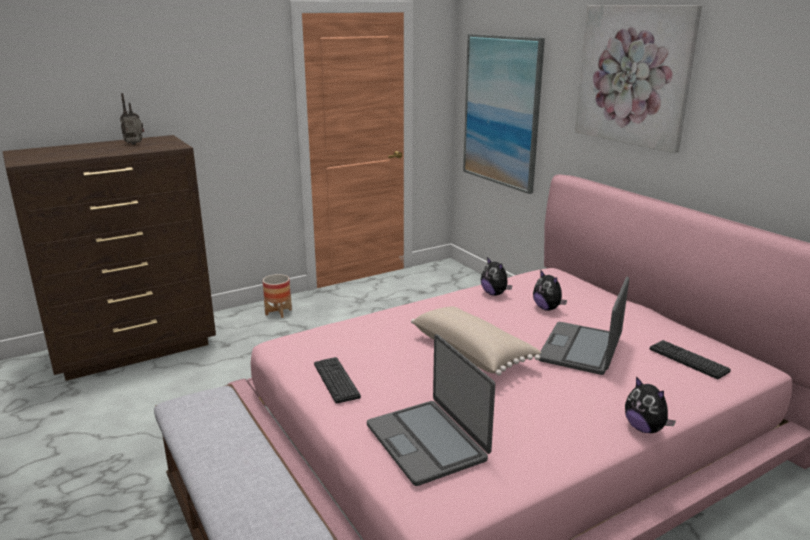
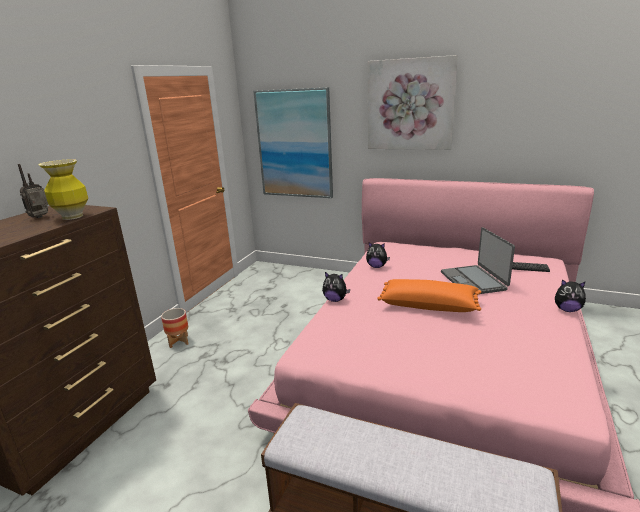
camera: 35 degrees left, 0 degrees up
keyboard [314,357,361,404] -> none
laptop [367,334,495,486] -> none
beige pillow [411,306,541,376] -> orange pillow [377,279,481,312]
plush toy [533,270,567,311] -> plush toy moved to [322,272,350,302]
none -> vase [38,159,88,220]

